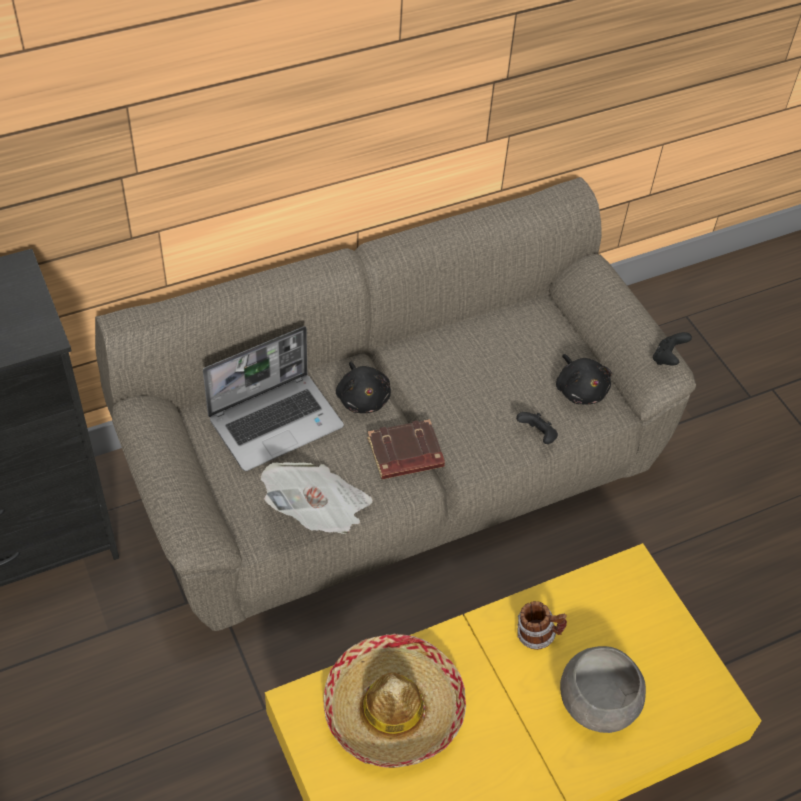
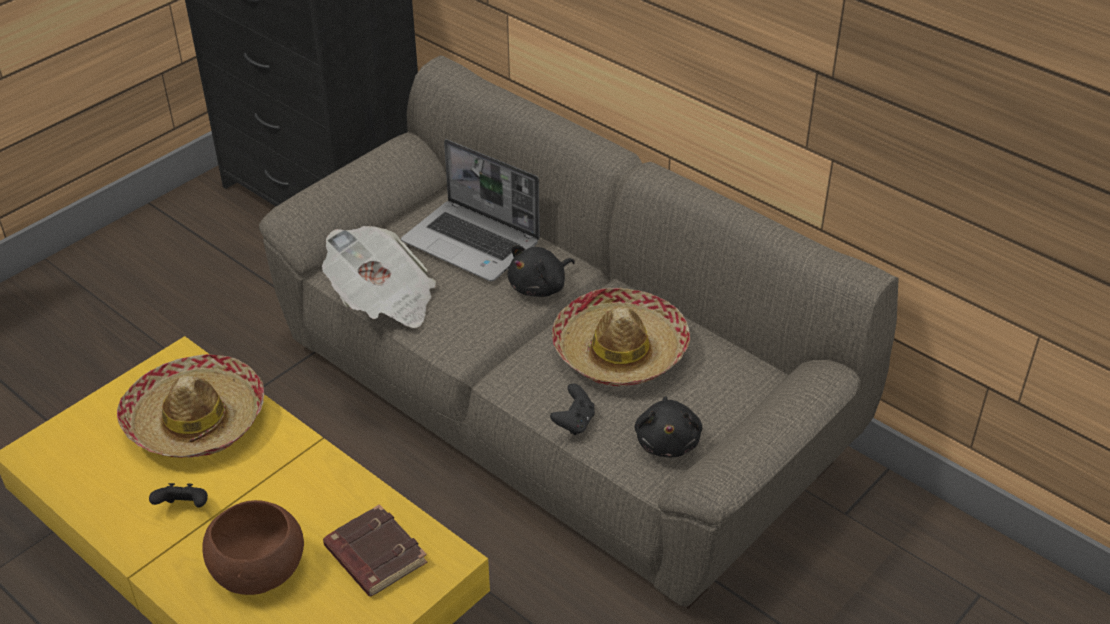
camera: 70 degrees right, 10 degrees down
brown book [367,419,445,479] -> brown book moved to [323,504,427,597]
mug [517,601,567,650] -> none
black plush toy [556,354,612,405] -> black plush toy turned 45 degrees counterclockwise [634,396,702,458]
grey bowl [560,646,646,733] -> brown bowl [202,500,304,595]
black game controller [653,332,692,366] -> black game controller moved to [149,483,208,508]
none -> hat [552,288,690,386]

